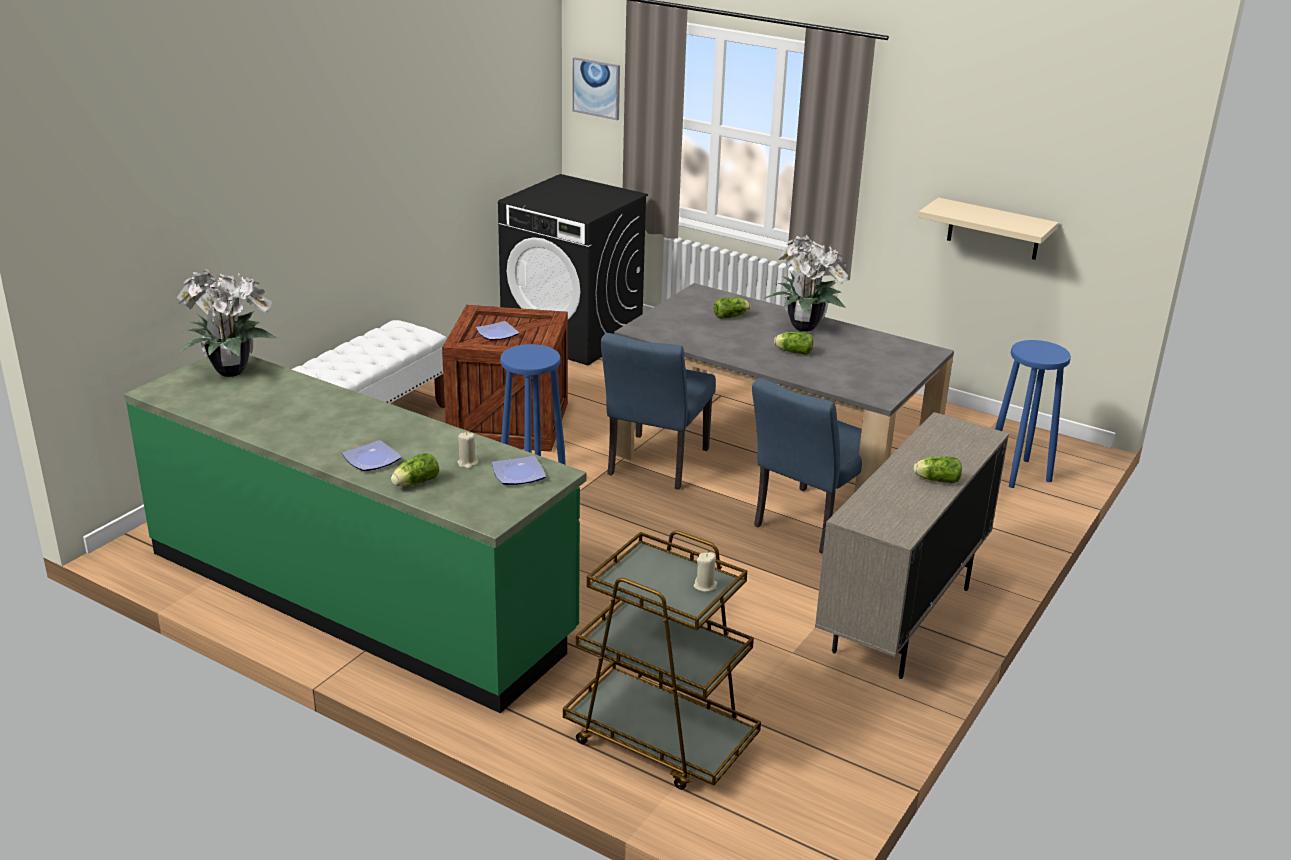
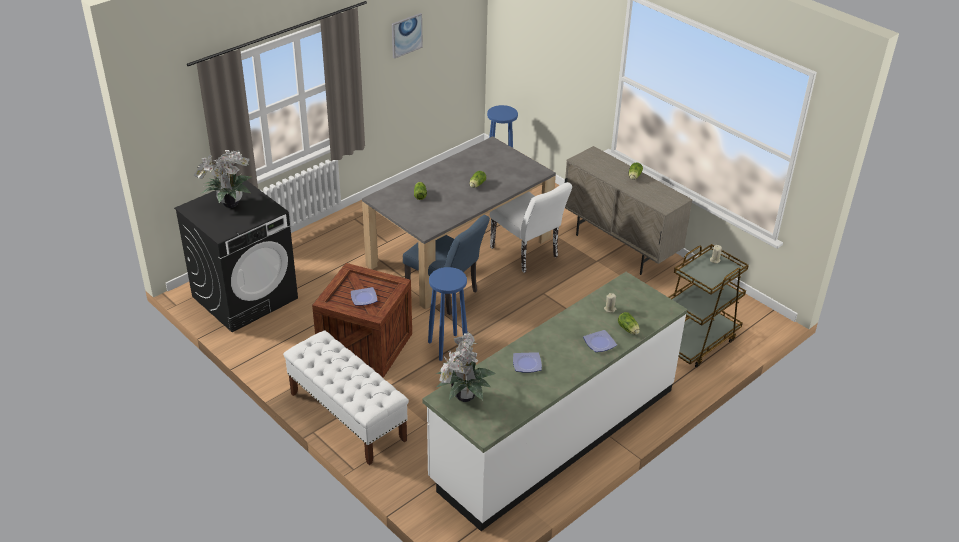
camera: 75 degrees left, 10 degrees up
green counter [124,355,587,713] -> white counter [422,272,687,531]
plate [492,456,546,485] -> plate moved to [513,352,542,373]
picture [573,57,620,120] -> picture moved to [392,13,423,59]
blue chair [752,378,862,554] -> white chair [490,182,572,273]
potted plant [763,235,849,332] -> potted plant moved to [193,150,252,208]
beige shelf [918,198,1058,260] -> none

